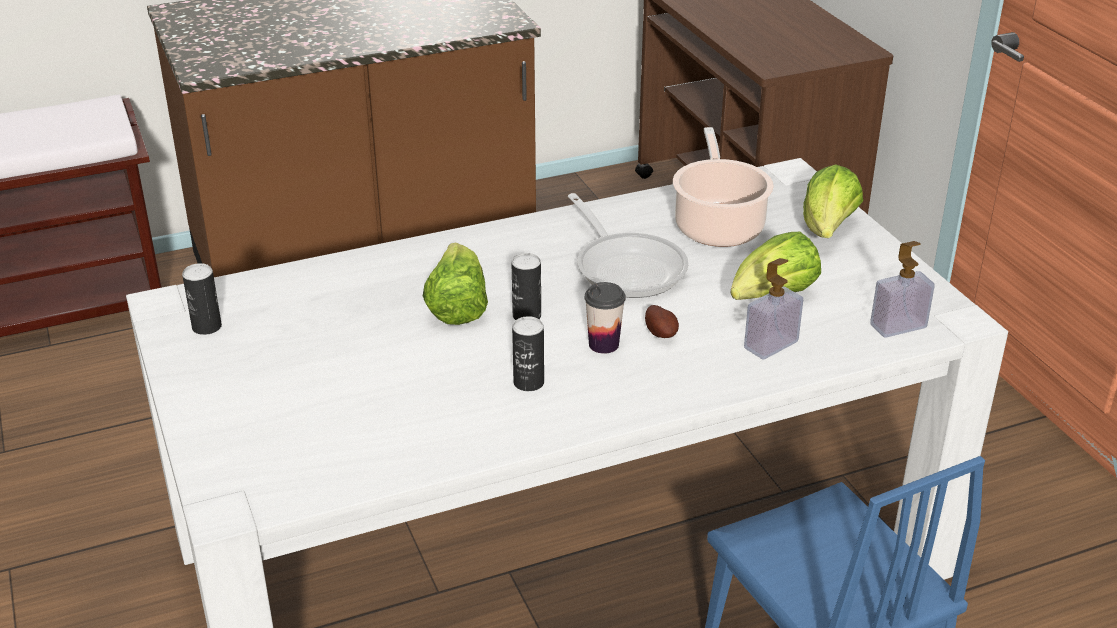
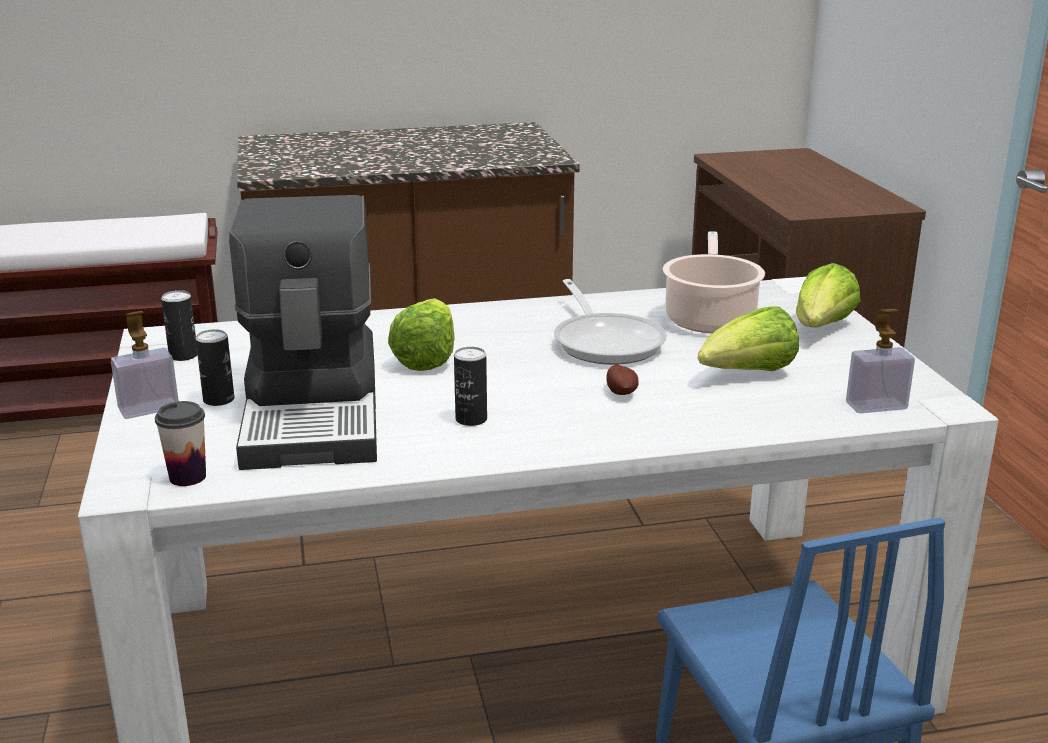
camera: 10 degrees right, 10 degrees down
can [511,253,541,320] -> can moved to [195,329,235,406]
cup [584,282,626,354] -> cup moved to [155,401,206,486]
soap dispenser [744,258,803,360] -> soap dispenser moved to [111,311,179,419]
none -> coffee machine [229,195,377,470]

